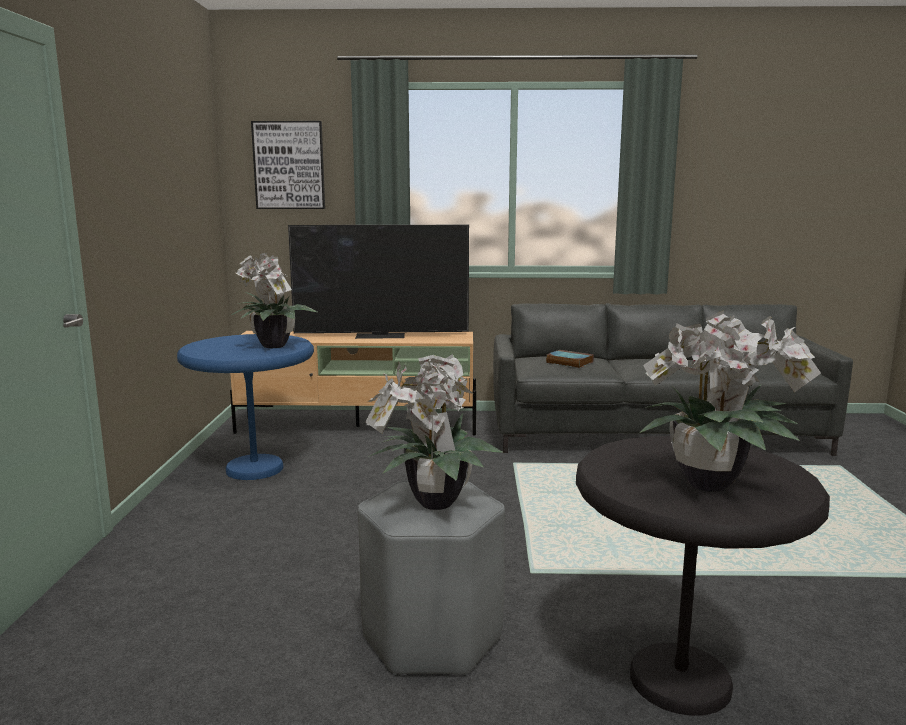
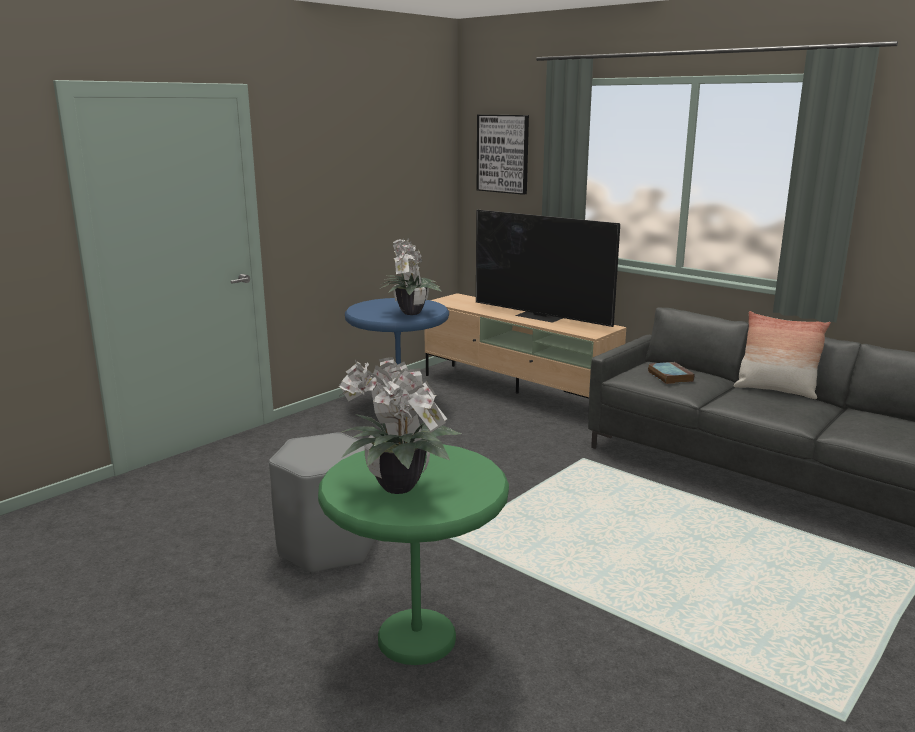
camera: 40 degrees right, 5 degrees up
potted plant [365,354,503,510] -> none
black side table [576,436,830,716] -> green side table [318,444,509,665]
none -> pillow [733,311,831,399]

